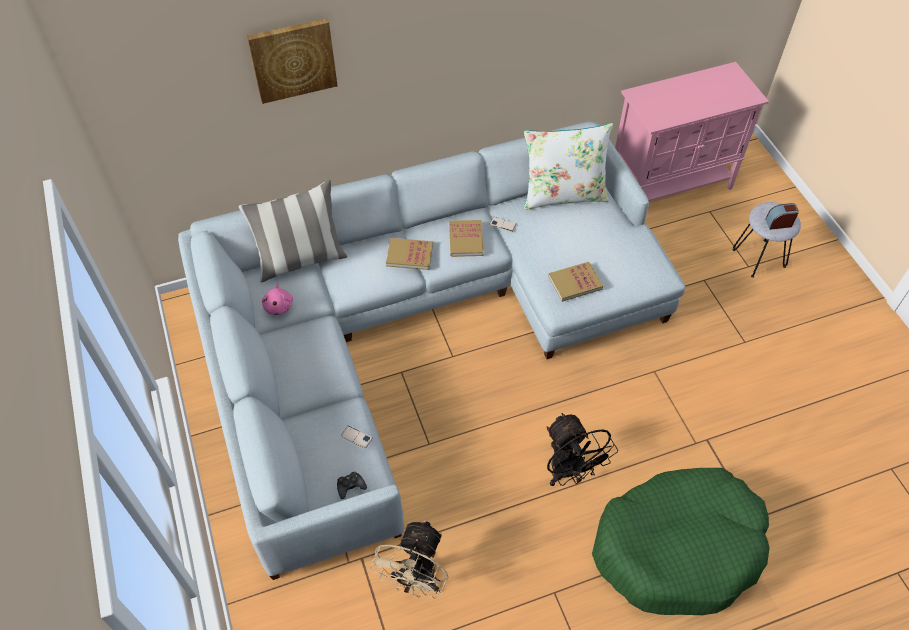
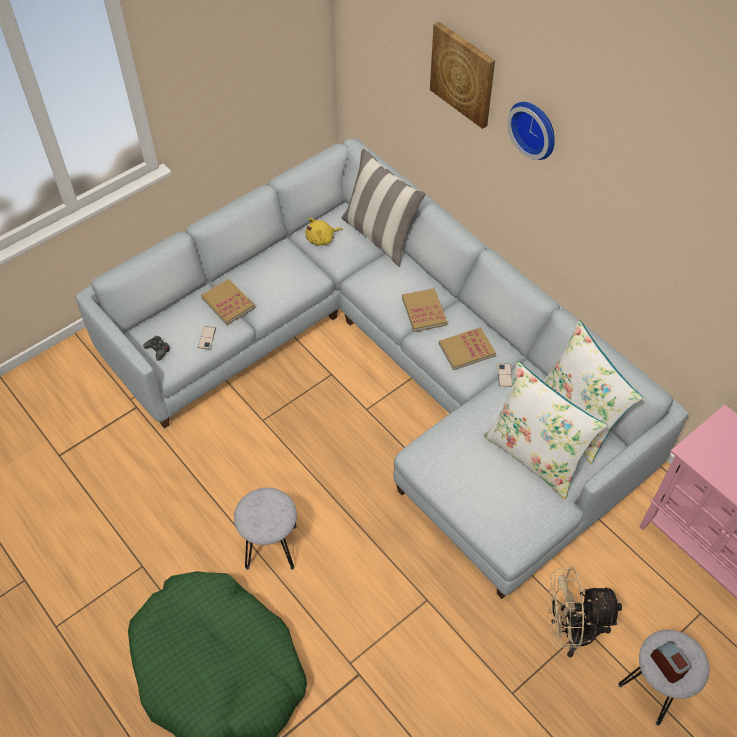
camera: 70 degrees right, 0 degrees up
pink plush toy [262,284,293,315] -> yellow plush toy [305,218,343,246]
beige fan [370,520,448,599] -> beige fan moved to [548,567,622,657]
black fan [547,413,618,486] -> grey stool [234,488,297,569]
book [548,262,603,302] -> book moved to [201,279,255,325]
none -> white pillow [484,361,607,499]
none -> wall clock [507,102,555,160]

